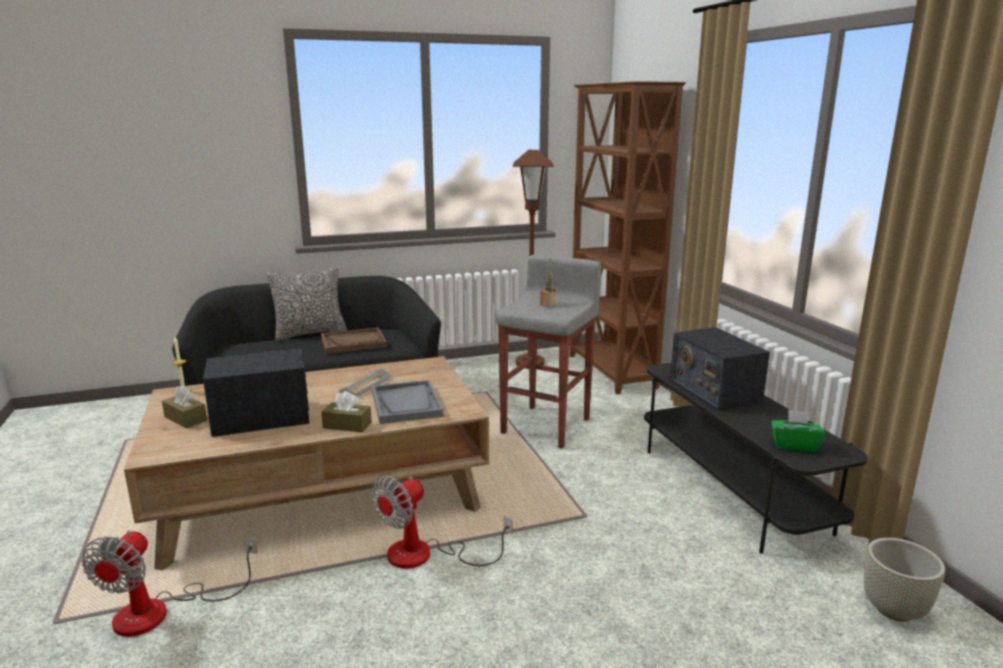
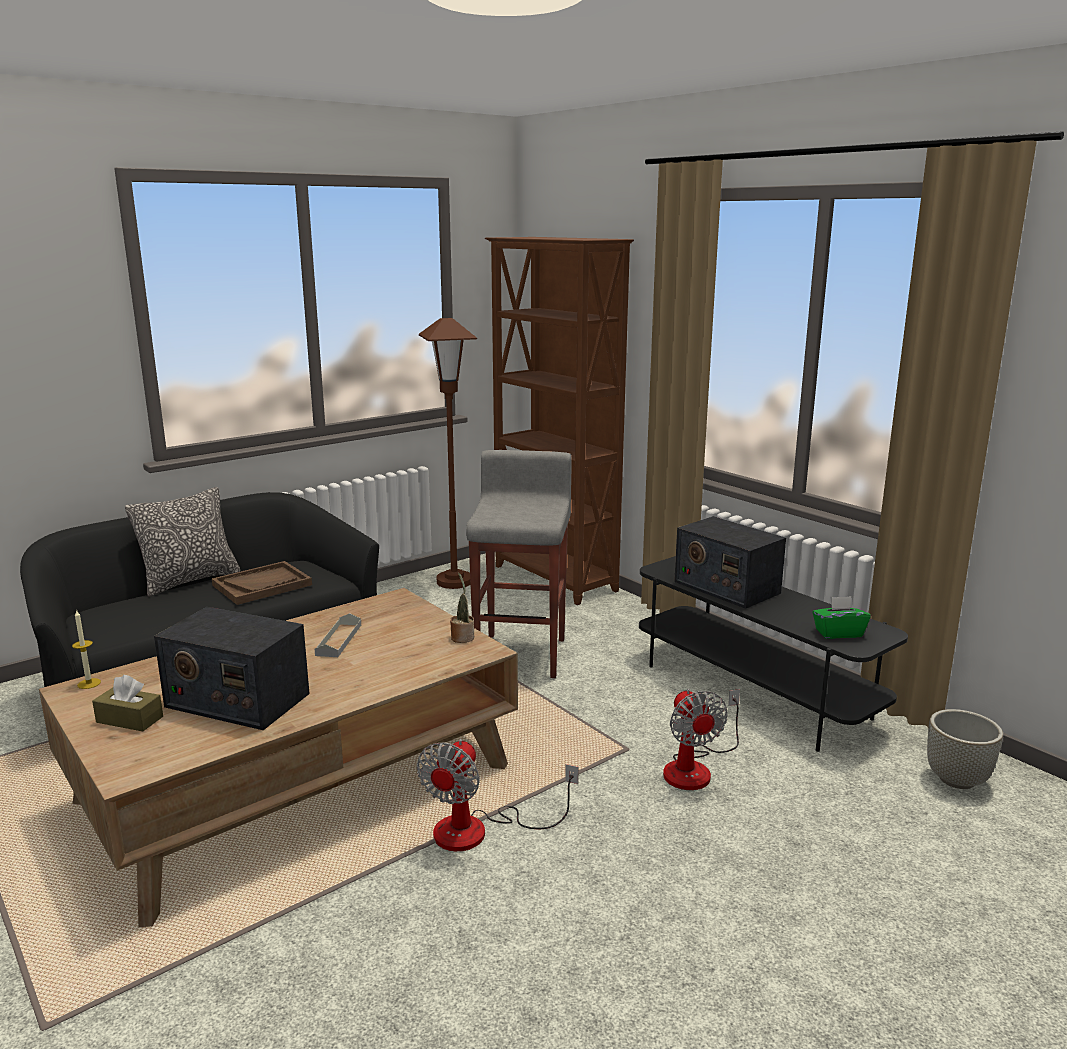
camera: 20 degrees left, 0 degrees up
fan [82,530,258,637] -> fan moved to [663,689,740,790]
radio [203,349,310,437] -> radio turned 120 degrees counterclockwise [154,607,310,730]
brown tissue box [321,391,372,432] -> none
grey tray [372,380,443,424] -> none
potted plant [540,258,557,306] -> potted plant moved to [450,572,474,643]

